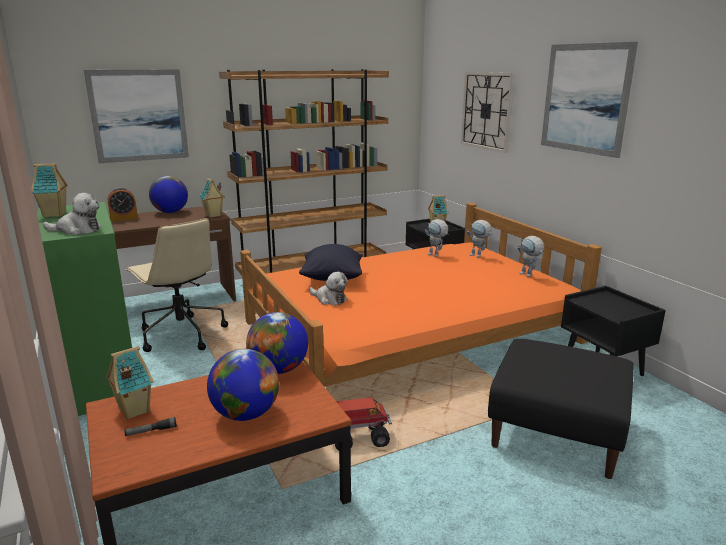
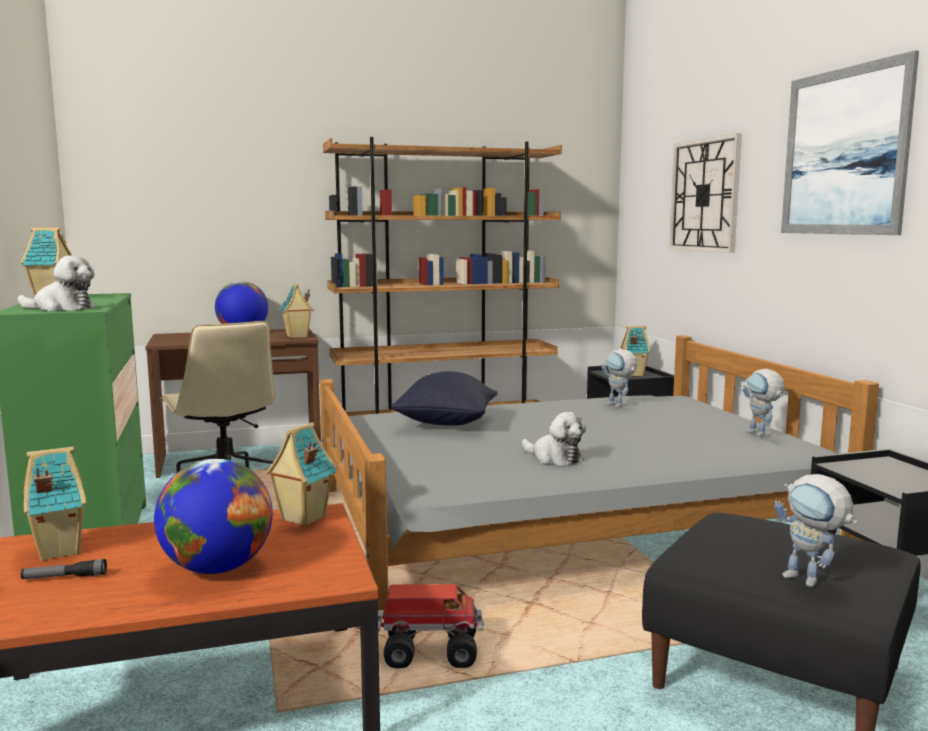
camera: 10 degrees right, 10 degrees down
picture [84,69,189,163] -> none
alarm clock [108,187,138,222] -> none
orange bed [240,203,602,387] -> grey bed [320,335,879,615]
globe [246,312,308,374] -> toy house [266,422,338,526]
plush toy [309,272,348,305] -> plush toy moved to [522,412,586,466]
toy robot [467,220,493,258] -> toy robot moved to [774,474,857,587]

